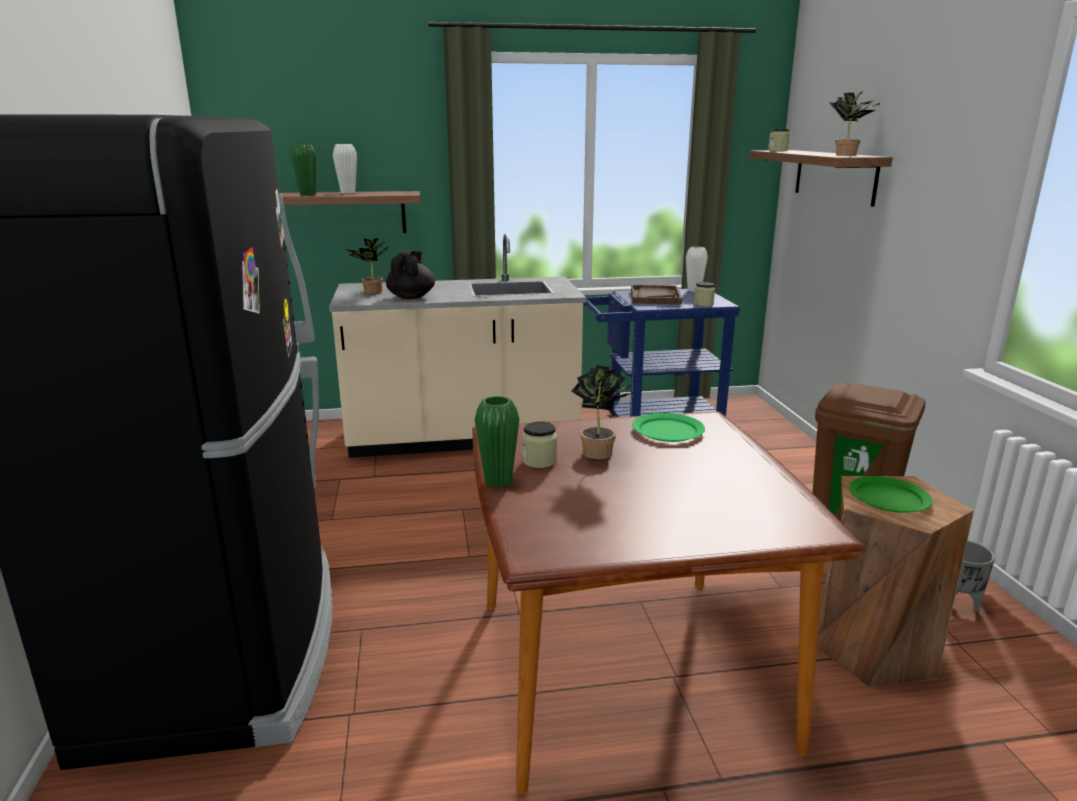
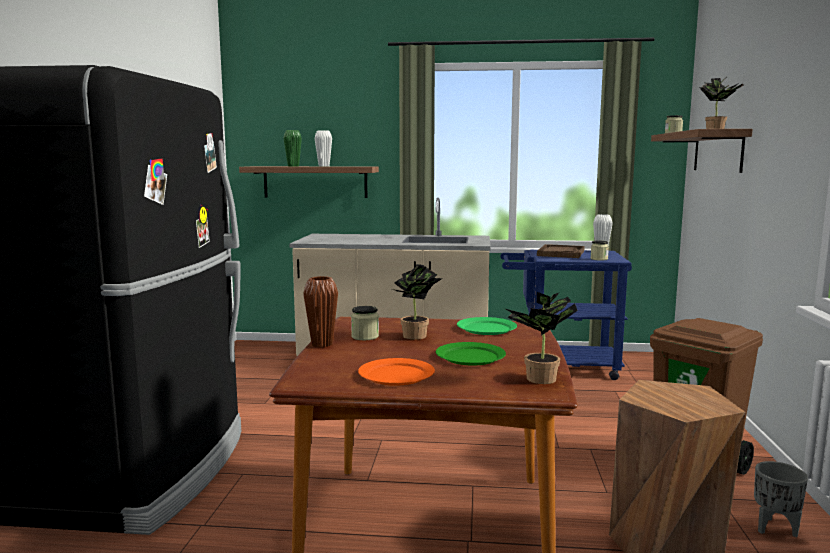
camera: 15 degrees right, 10 degrees down
potted plant [346,238,389,294] -> potted plant moved to [506,292,578,384]
black teapot [386,250,435,299] -> none
green vase [475,396,519,487] -> brown vase [303,276,338,347]
green plate [849,476,933,513] -> green plate moved to [436,342,506,365]
none -> orange plate [358,358,435,386]

